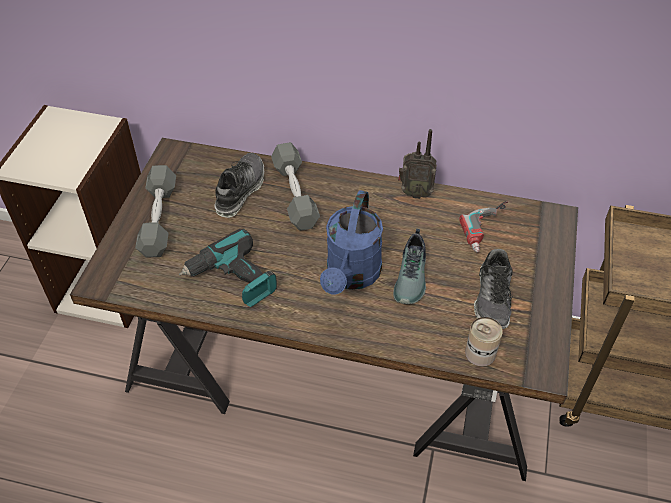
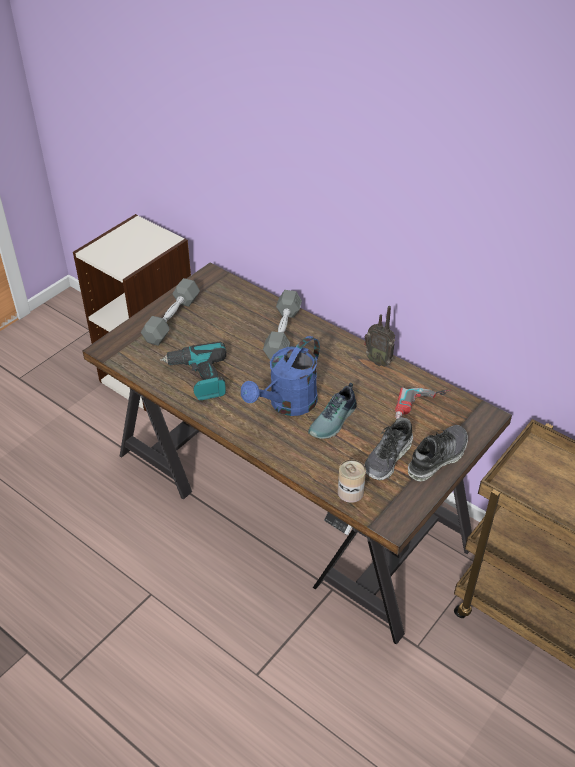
camera: 25 degrees right, 5 degrees down
shoe [215,153,264,218] -> shoe moved to [408,425,468,481]

